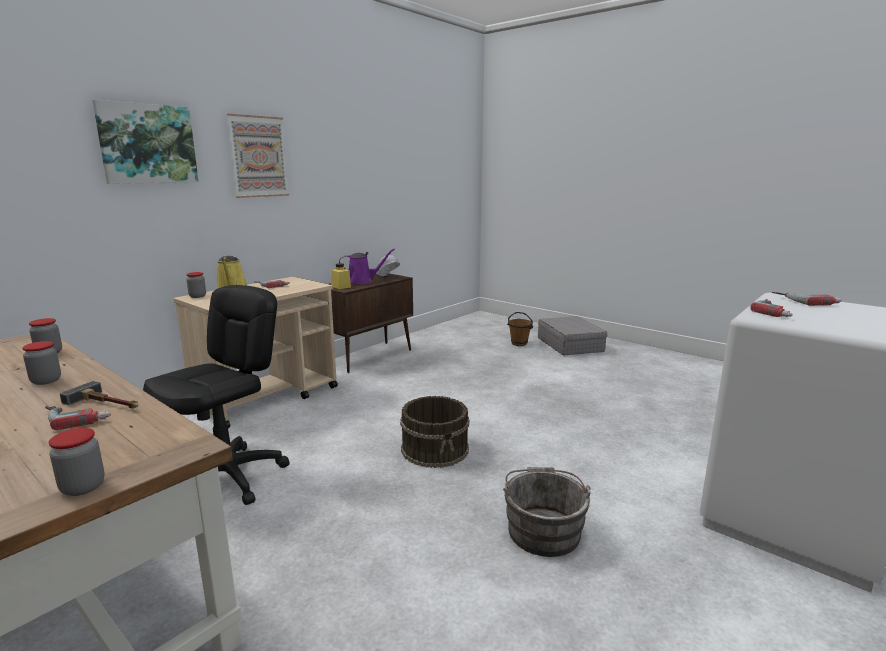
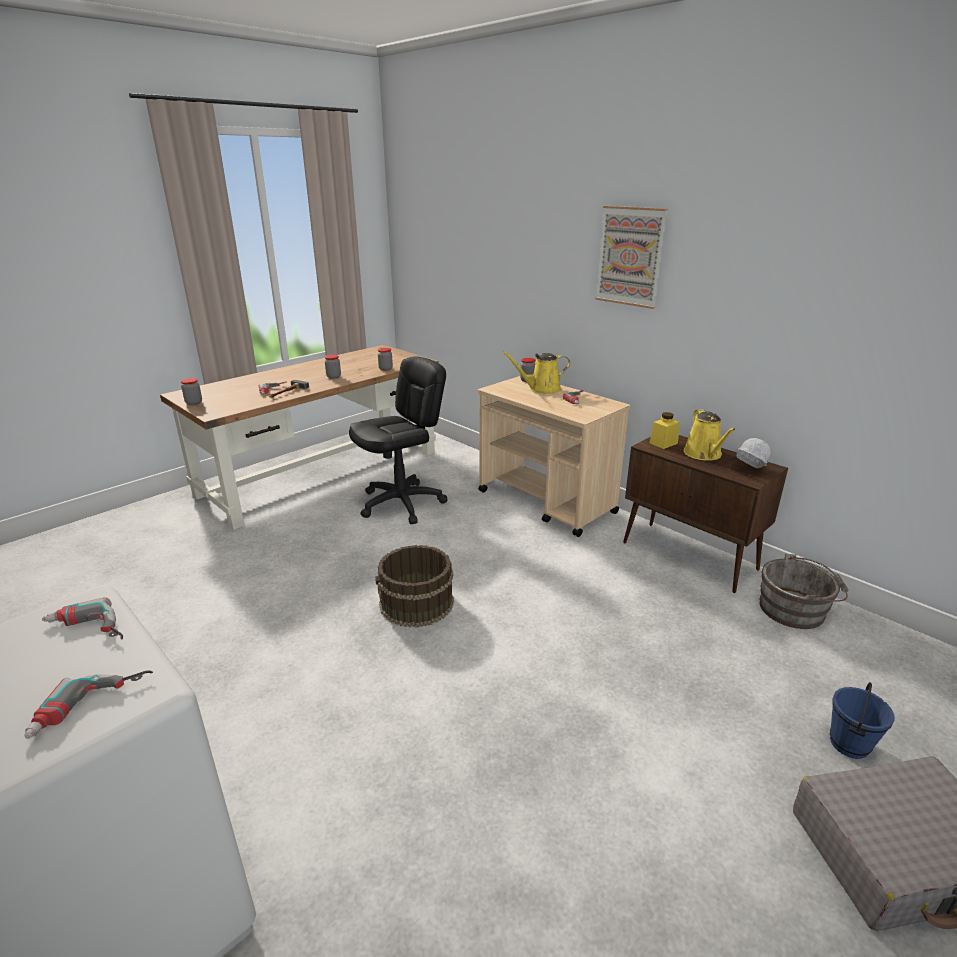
camera: 95 degrees right, 10 degrees up
picture [92,100,199,184] -> none
black office chair [143,285,290,505] -> black office chair turned 75 degrees counterclockwise [349,356,447,524]
purple watering can [339,248,395,284] -> yellow watering can [684,409,736,461]
grey bucket [503,467,591,557] -> grey bucket moved to [760,554,848,629]
brown bucket [507,312,533,346] -> blue bucket [830,682,895,759]

